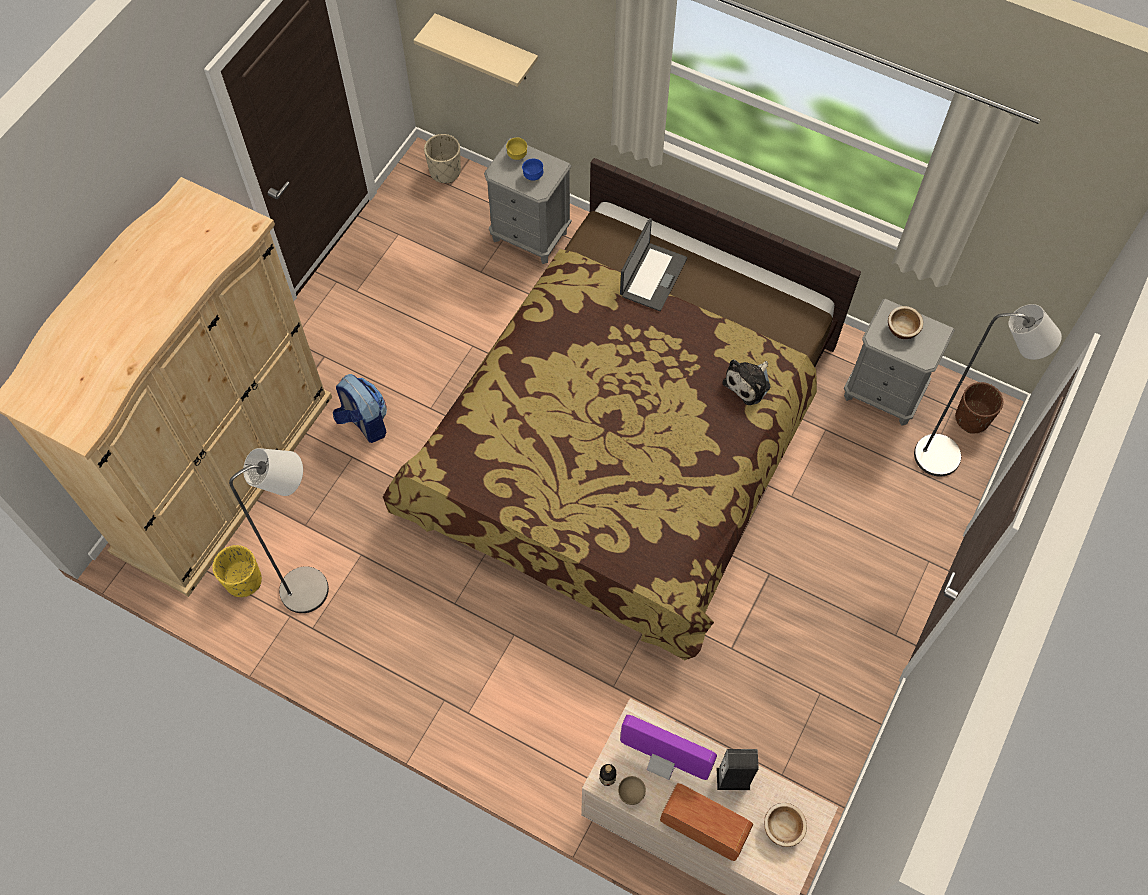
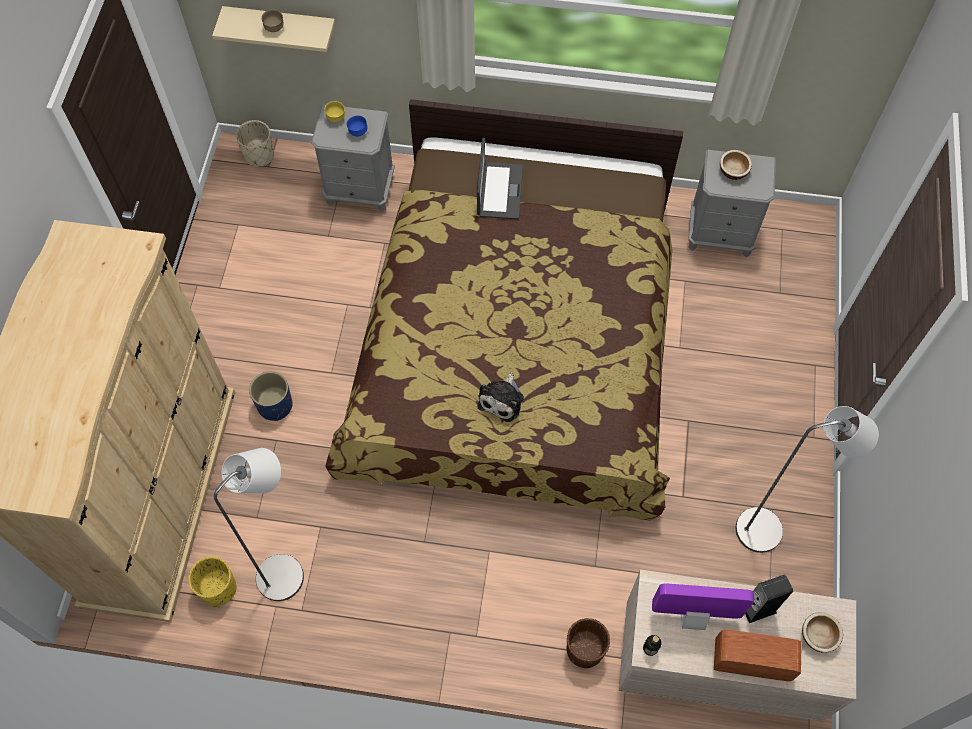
camera: 20 degrees left, 0 degrees up
backpack [333,374,387,443] -> blue planter [249,371,293,421]
brown bowl [618,776,646,805] -> brown bowl moved to [261,9,284,32]
plush toy [722,360,771,405] -> plush toy moved to [477,373,524,422]
grey floor lamp [914,304,1062,477] -> grey floor lamp moved to [736,406,879,553]
brown planter [955,382,1003,434] -> brown planter moved to [567,618,610,668]

